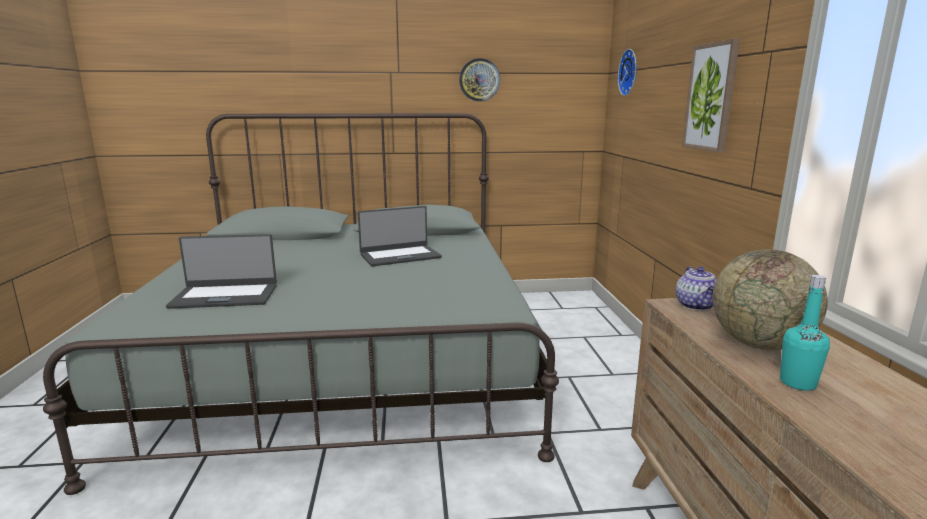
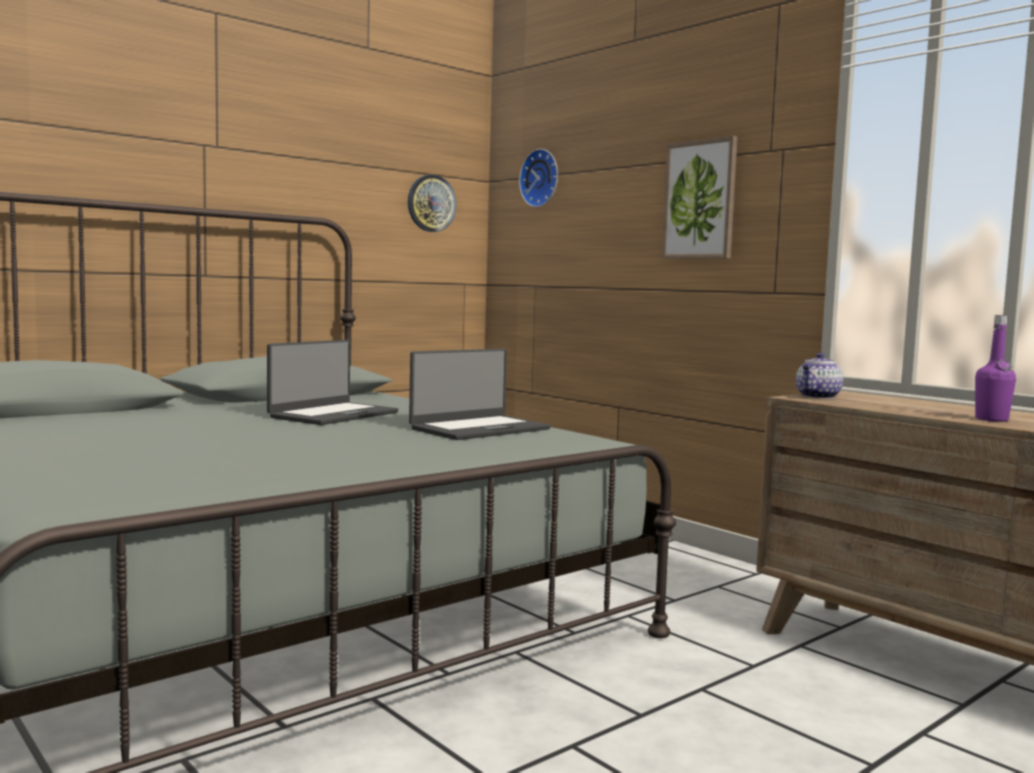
camera: 35 degrees left, 10 degrees down
laptop [166,234,277,309] -> laptop moved to [409,349,551,440]
wall clock [459,58,500,101] -> wall clock moved to [408,174,456,232]
teapot [676,266,717,311] -> teapot turned 75 degrees clockwise [796,353,843,399]
globe [713,249,828,350] -> none
turquoise bottle [780,275,830,391] -> purple bottle [975,315,1016,422]

